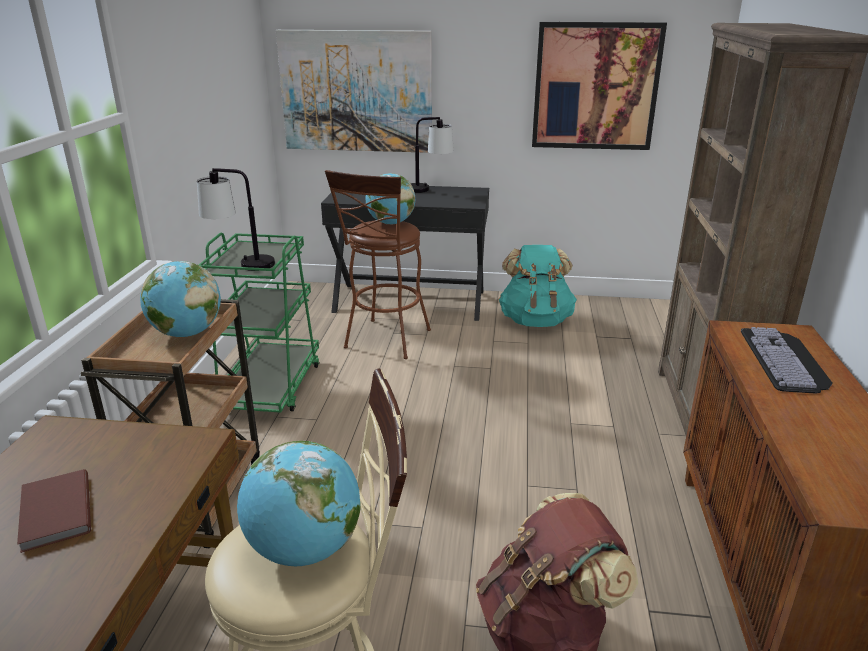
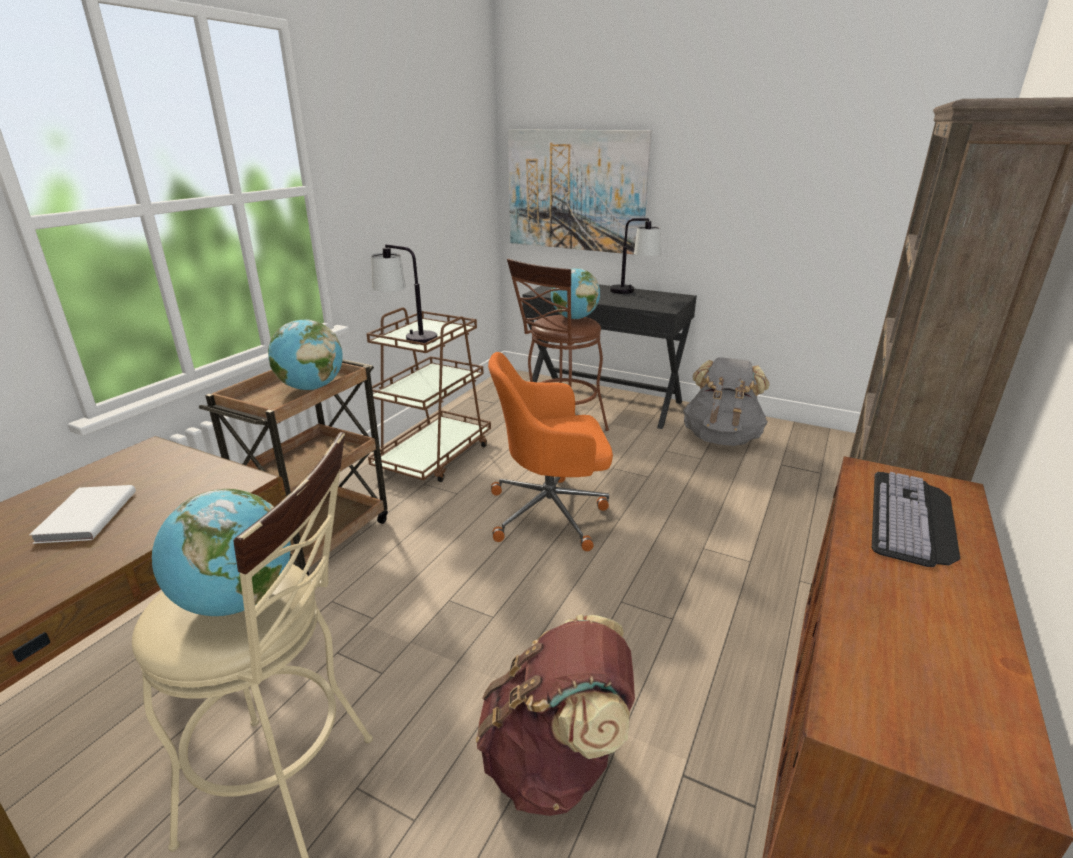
camera: 20 degrees right, 0 degrees up
brown book [17,469,91,553] -> white book [29,485,136,544]
green cart [199,233,320,413] -> brown cart [366,308,491,482]
turquoise backpack [499,245,577,327] -> grey backpack [683,357,770,446]
picture [532,22,667,150] -> none
none -> orange office chair [488,352,613,551]

